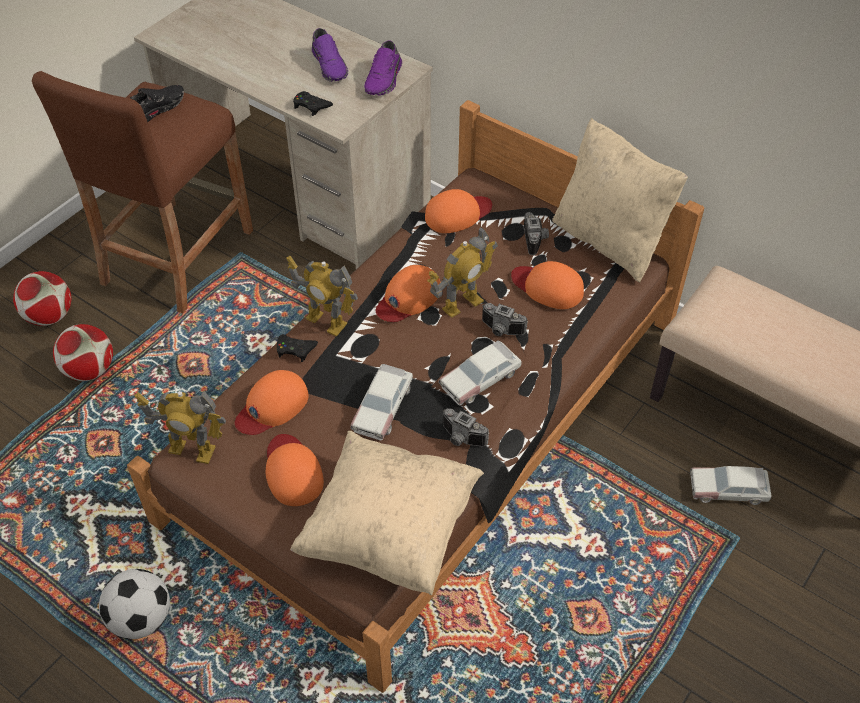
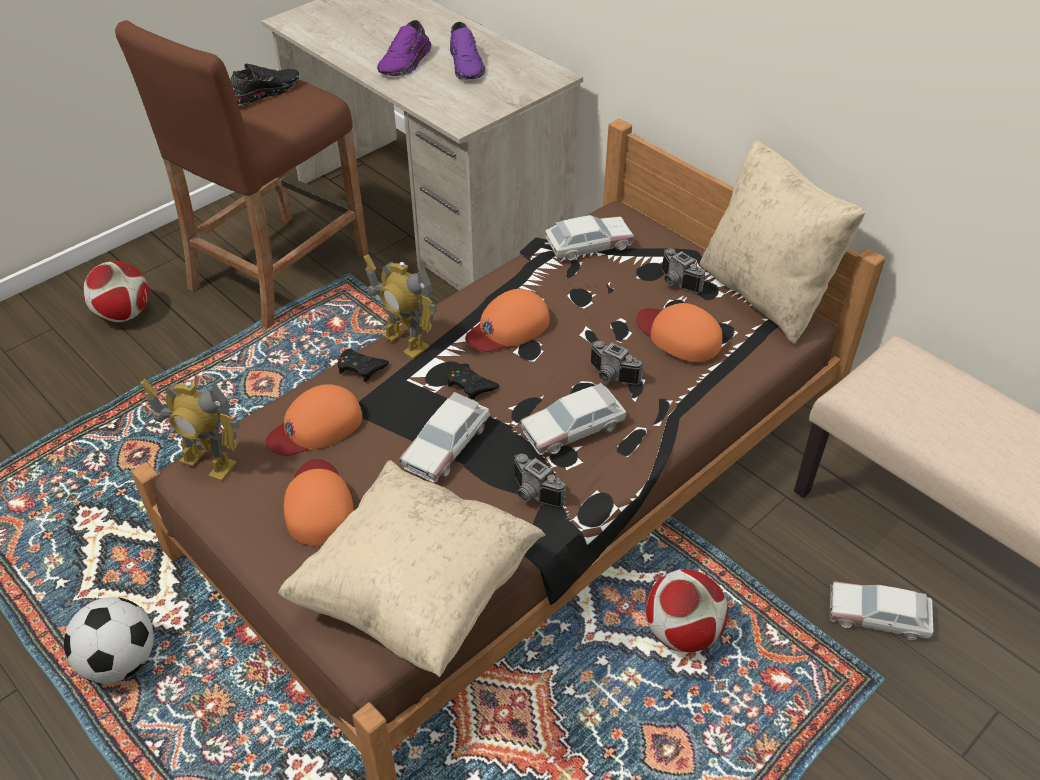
camera: 10 degrees right, 5 degrees down
football [53,324,113,381] -> football moved to [645,569,728,652]
black game controller [293,91,333,116] -> black game controller moved to [447,363,499,400]
purple shoe [364,41,402,95] -> purple shoe moved to [377,20,431,76]
orange cap [425,189,492,233] -> toy car [545,215,635,261]
toy robot [427,226,498,318] -> none
camera [523,212,549,255] -> camera turned 135 degrees clockwise [662,248,705,293]

